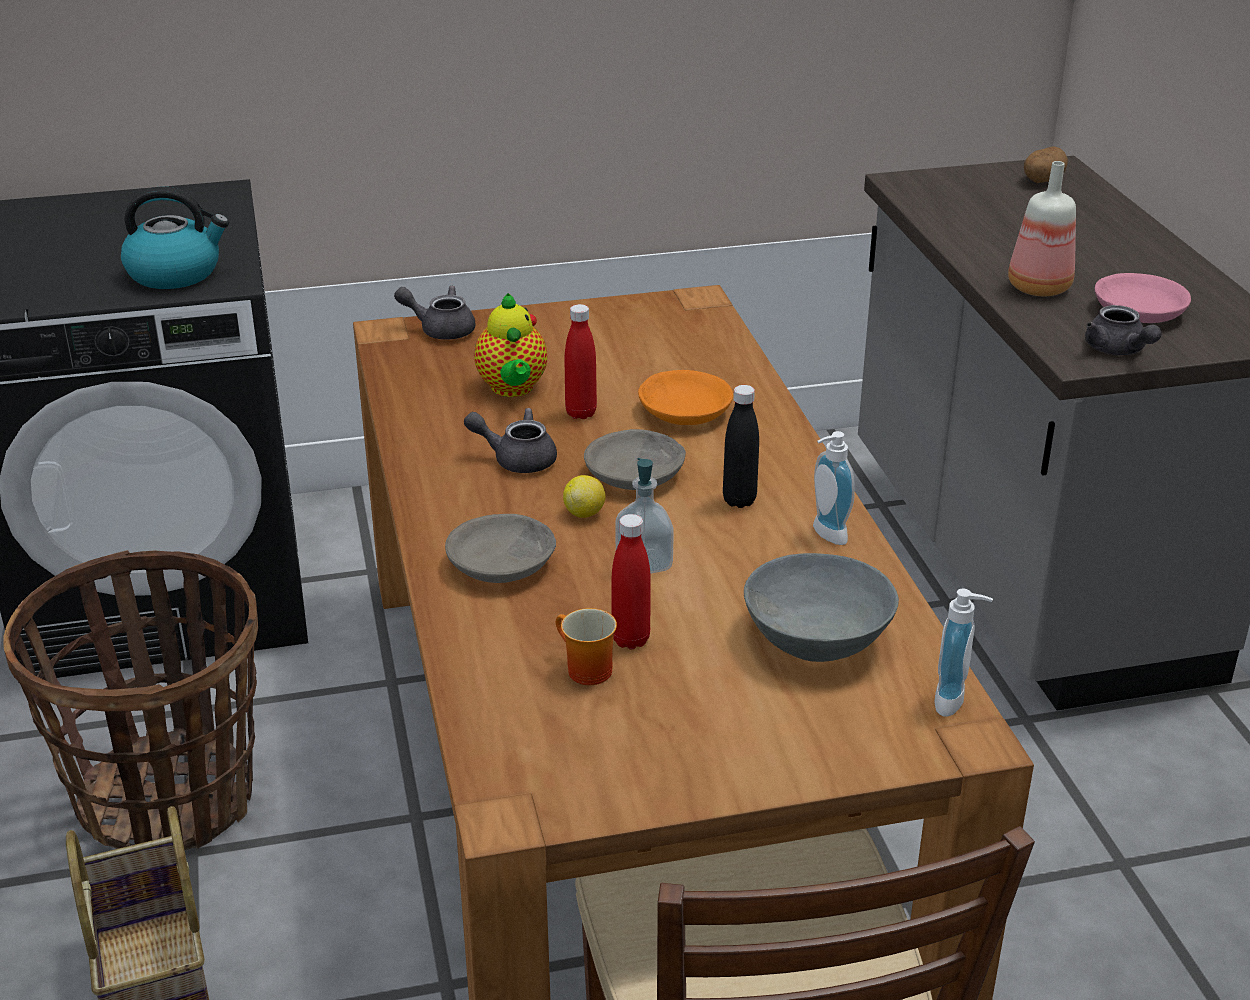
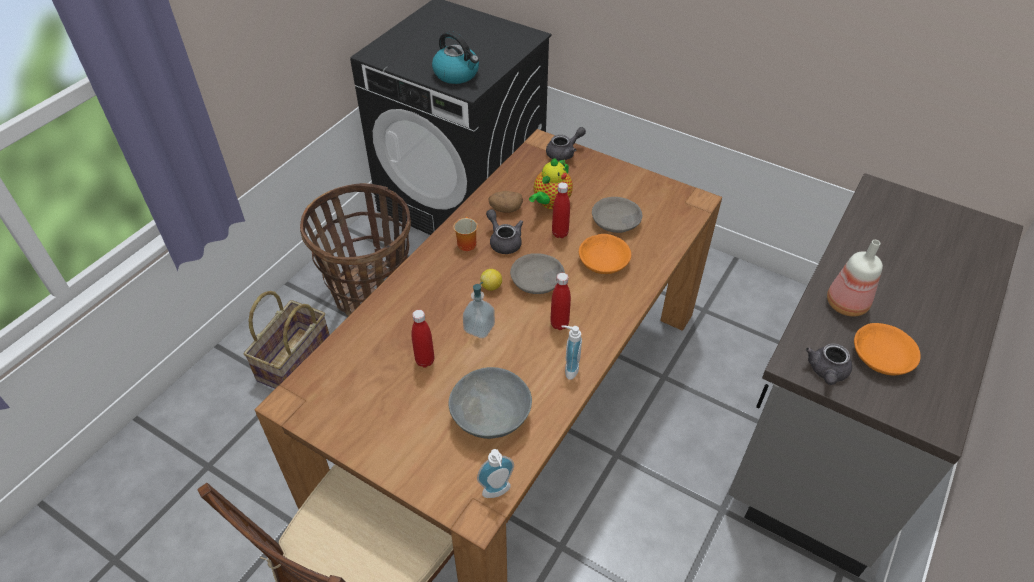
camera: 45 degrees right, 15 degrees up
grey teapot [394,286,476,340] -> grey teapot turned 90 degrees clockwise [546,127,586,161]
grey bowl [445,514,556,583] -> grey bowl moved to [592,197,642,233]
mug [556,608,617,685] -> mug moved to [453,217,478,251]
black bottle [723,385,759,508] -> red bottle [550,273,571,330]
potato [1024,147,1068,183] -> potato moved to [489,191,523,213]
pink bowl [1095,273,1191,323] -> orange bowl [854,323,921,375]

